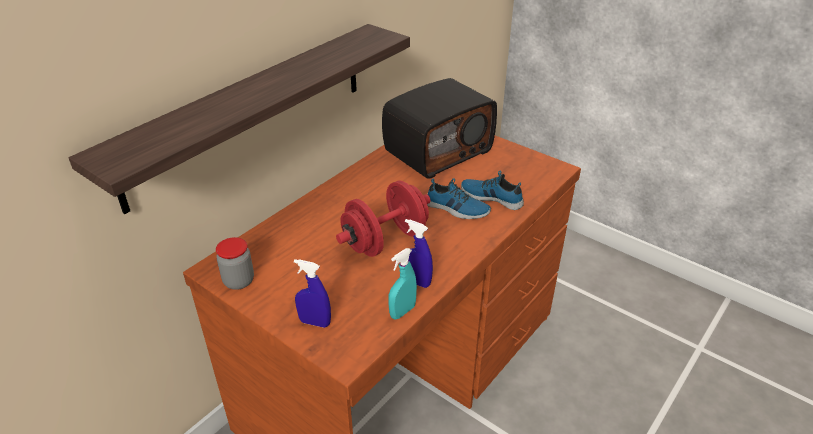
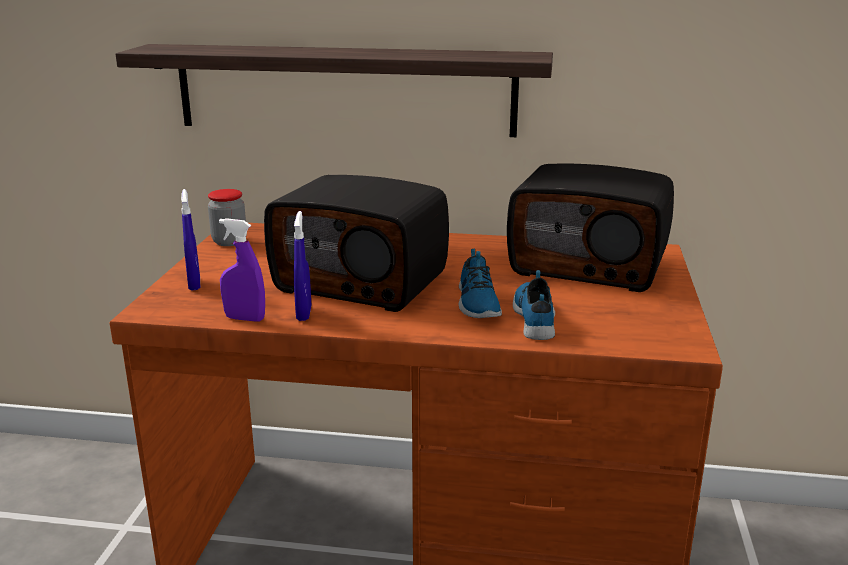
camera: 60 degrees right, 15 degrees down
red dumbbell [336,181,430,257] -> radio [264,175,449,312]
turquoise spray bottle [388,248,417,319] -> purple spray bottle [219,218,265,322]

